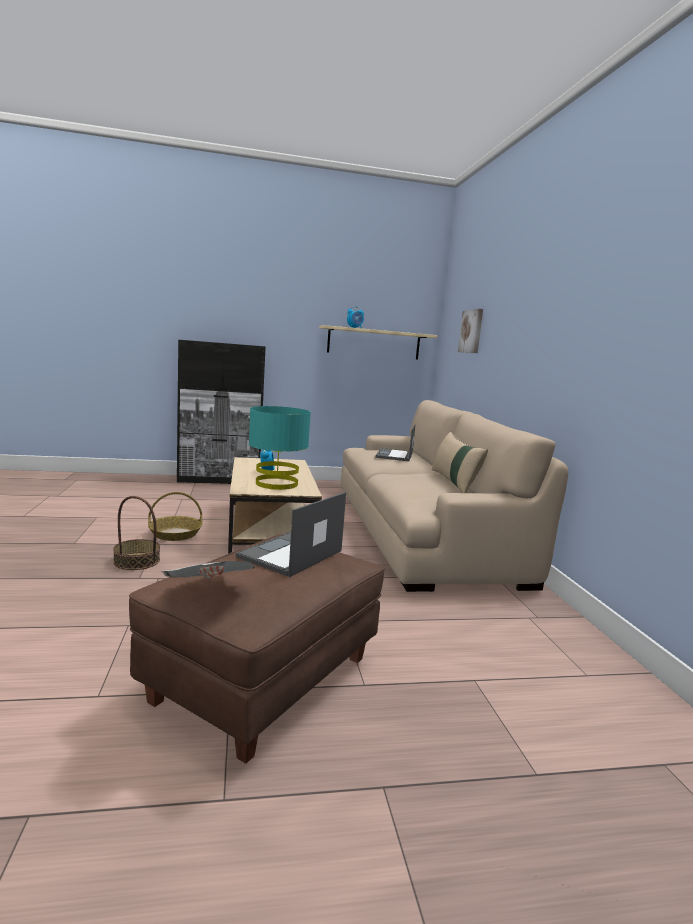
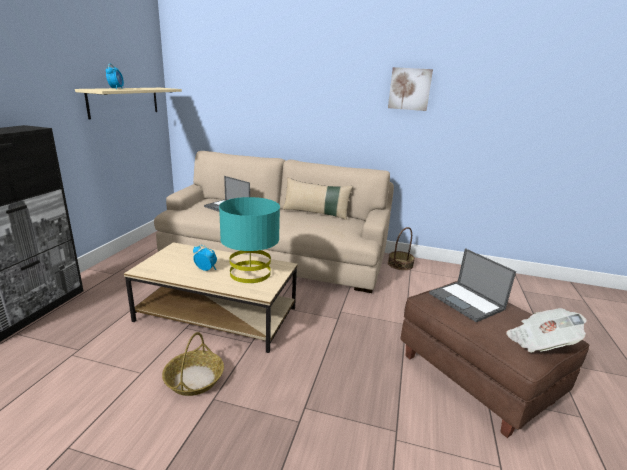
camera: 65 degrees left, 10 degrees up
basket [113,496,160,570] -> basket moved to [388,227,415,270]
picture [458,309,483,353] -> picture moved to [388,67,433,111]

